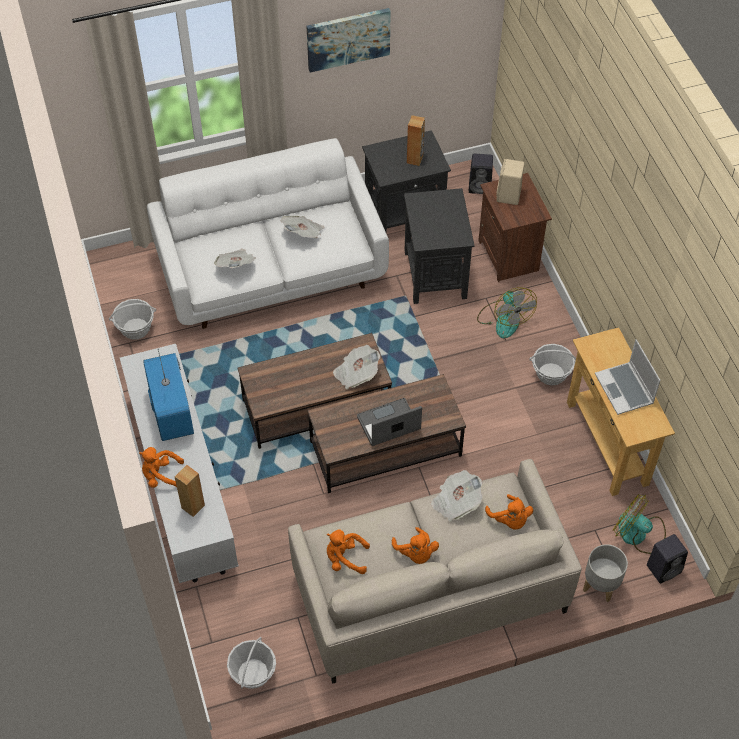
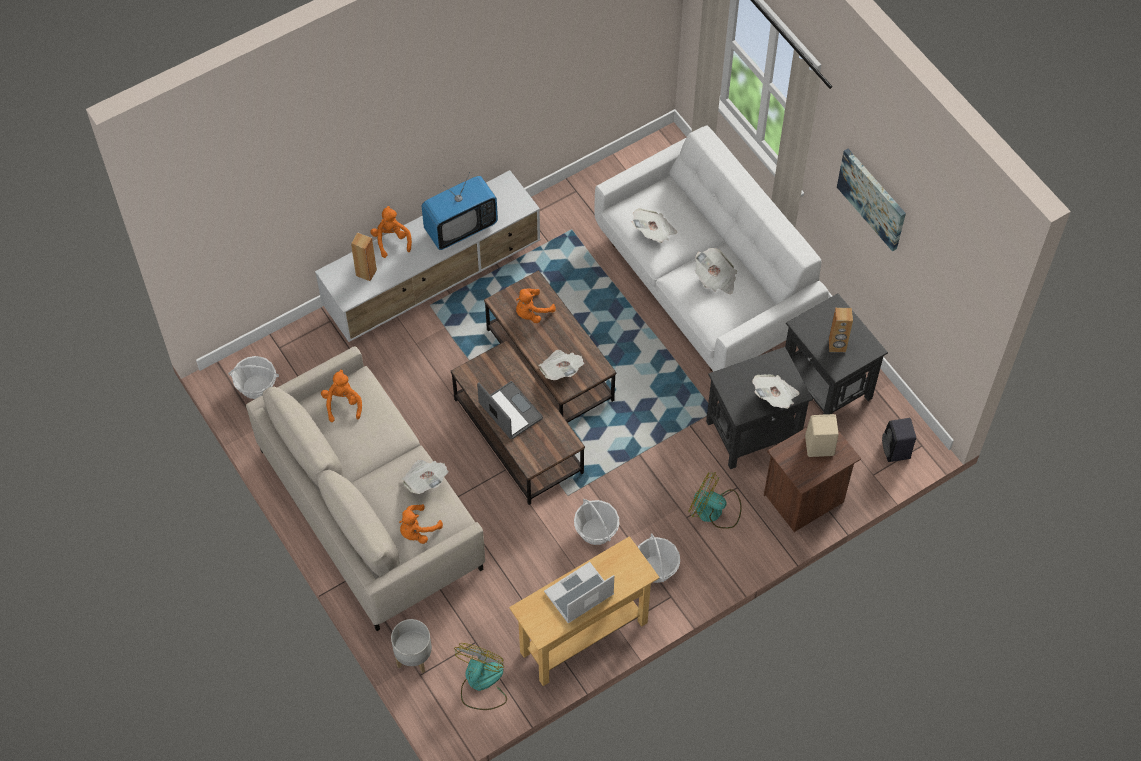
camera: 75 degrees right, 5 degrees up
basket [109,299,156,340] -> basket moved to [574,499,620,545]
orange plush toy [392,527,439,564] -> orange plush toy moved to [516,288,556,323]
fan [477,287,537,338] -> fan turned 60 degrees clockwise [688,472,742,529]
black speaker [647,534,688,583] -> none
none -> newspaper [752,374,800,409]

